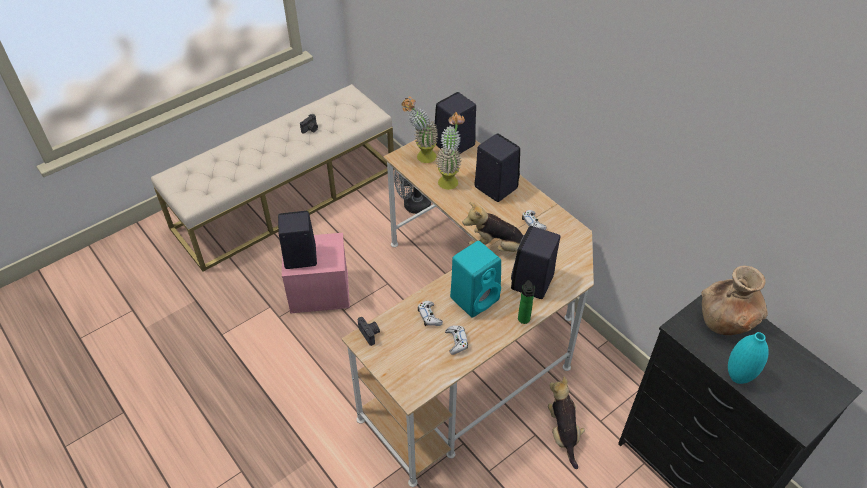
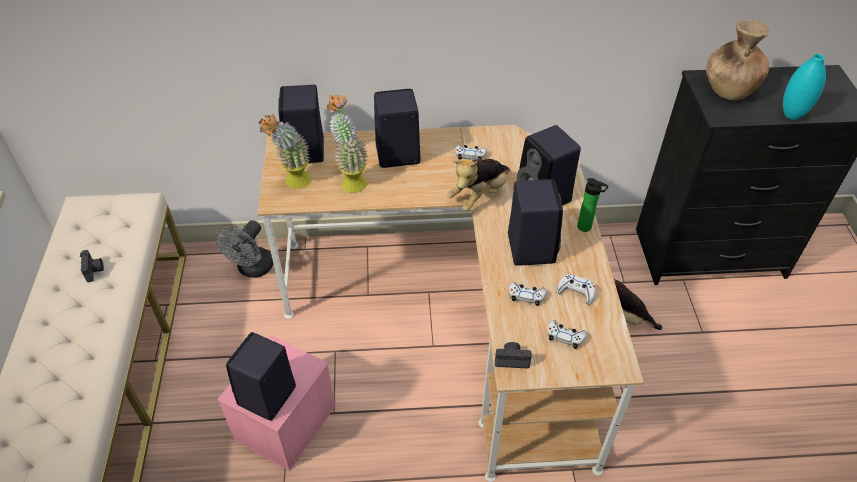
camera: 55 degrees left, 0 degrees up
turquoise speaker [450,241,501,318] -> black speaker [508,179,563,266]
none -> white game controller [547,320,587,349]

